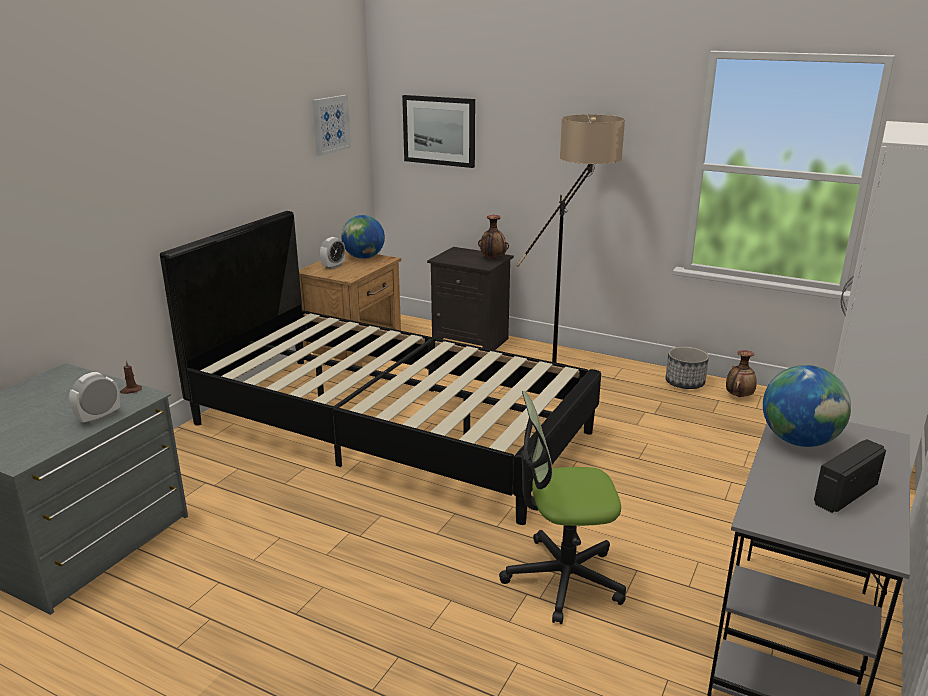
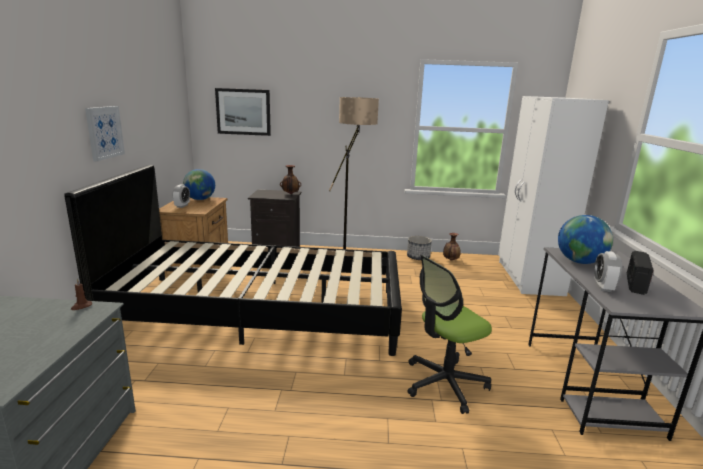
camera: 25 degrees left, 5 degrees down
alarm clock [69,372,120,425] -> alarm clock moved to [594,251,622,292]
picture [312,95,351,156] -> picture moved to [85,106,125,161]

